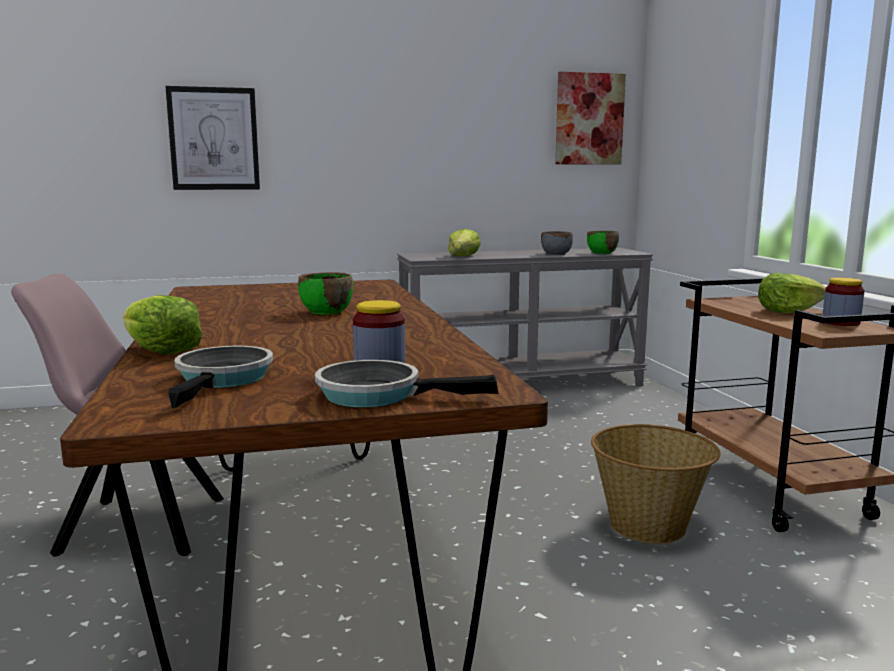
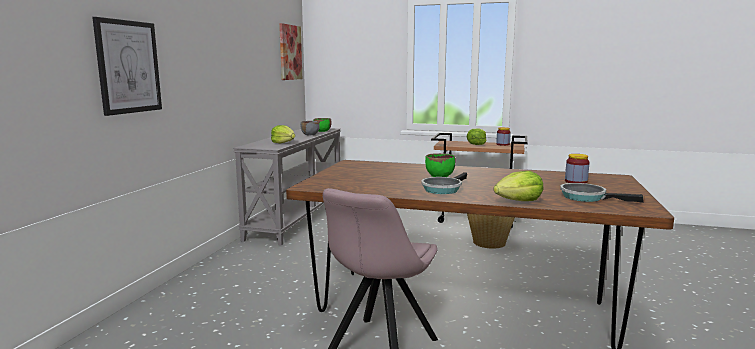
camera: 60 degrees left, 0 degrees up
frying pan [315,360,498,408] -> frying pan moved to [421,172,467,194]

